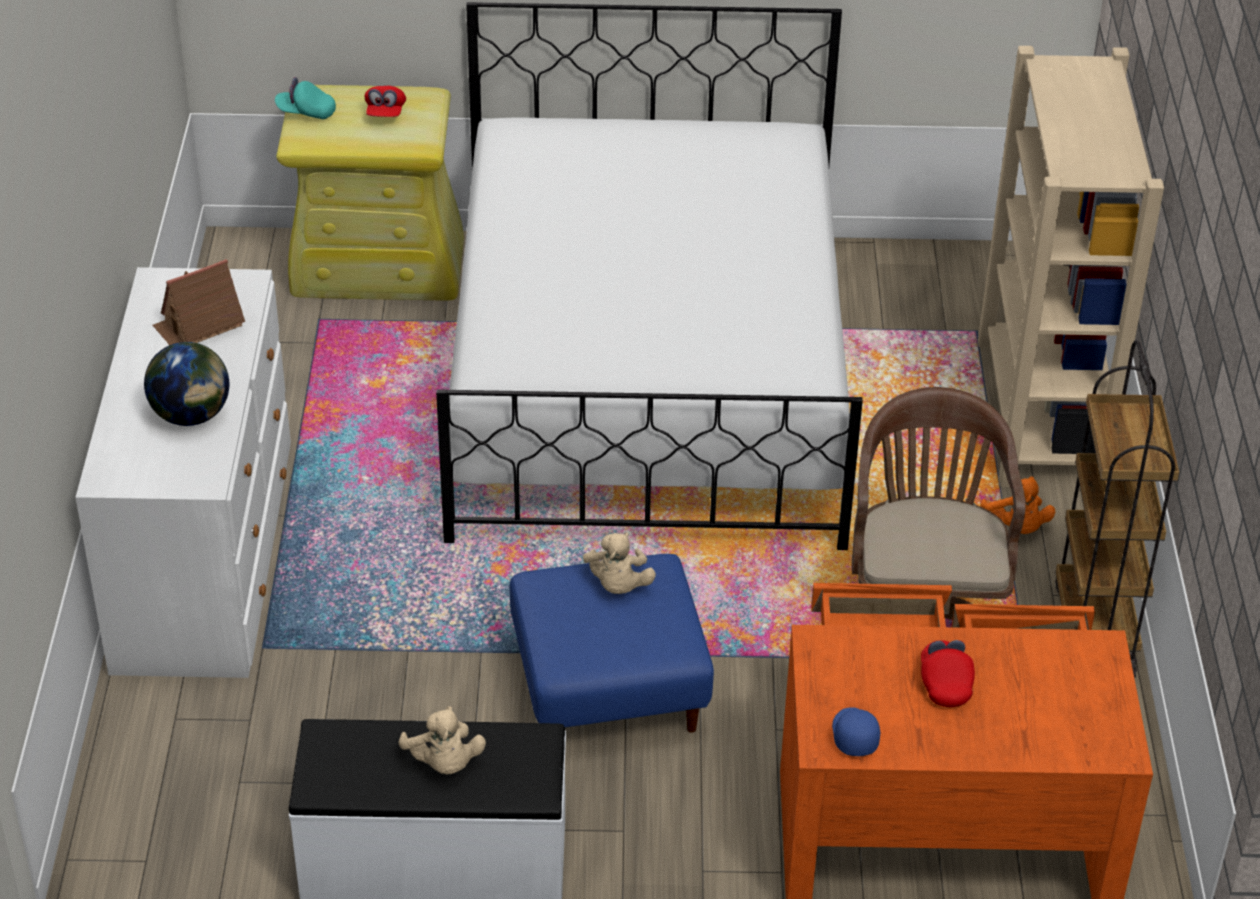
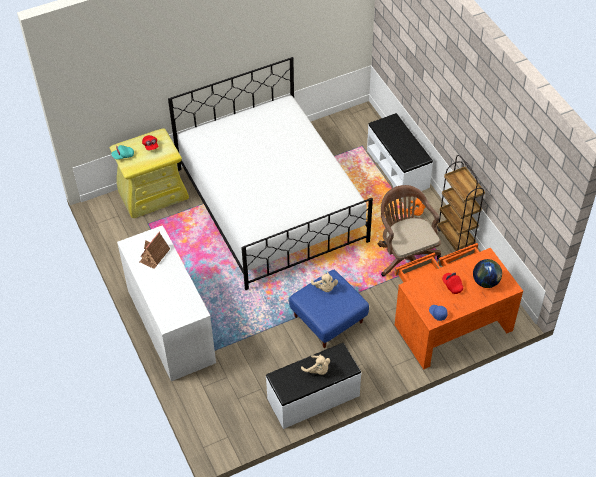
camera: 25 degrees left, 10 degrees up
globe [144,342,229,426] -> globe moved to [473,259,502,288]
beige bookcase [978,46,1164,487] -> white bench [367,113,433,199]

